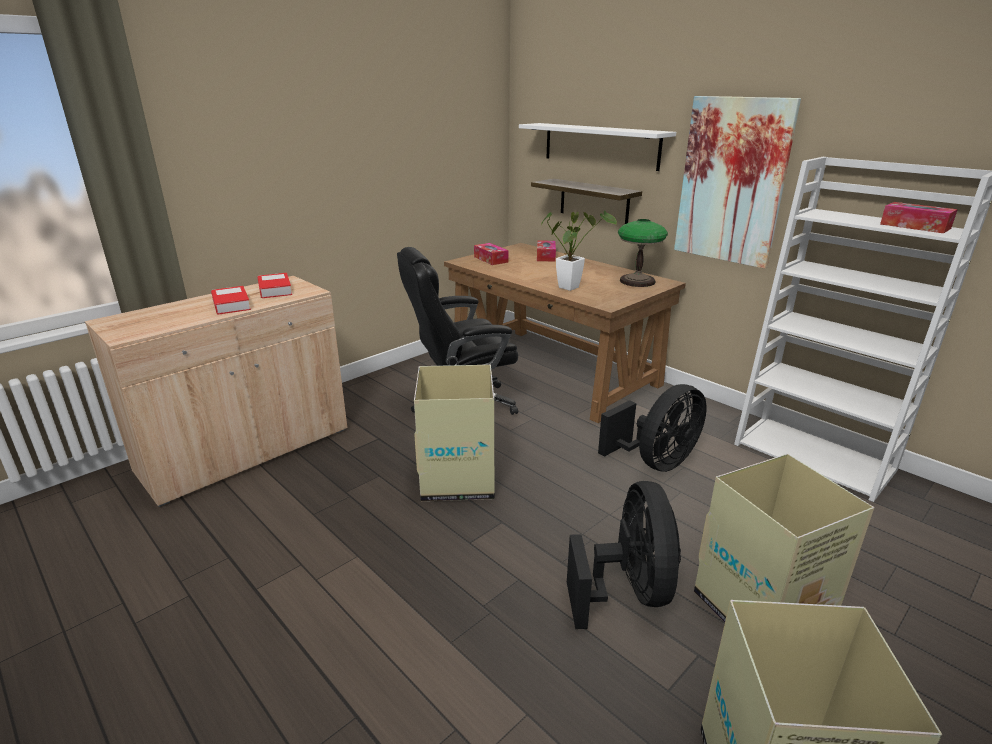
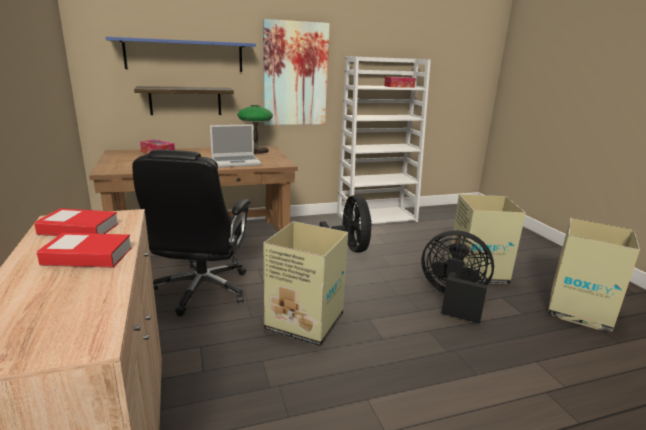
camera: 65 degrees left, 5 degrees down
tissue box [474,243,508,265] -> none
white shelf [519,123,676,171] -> blue shelf [106,37,256,72]
potted plant [542,210,617,291] -> laptop [210,124,261,168]

